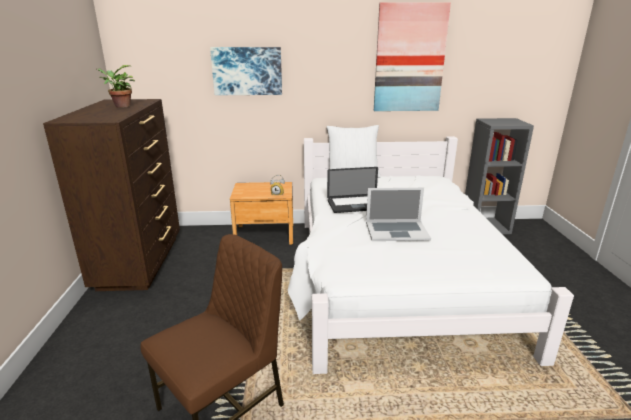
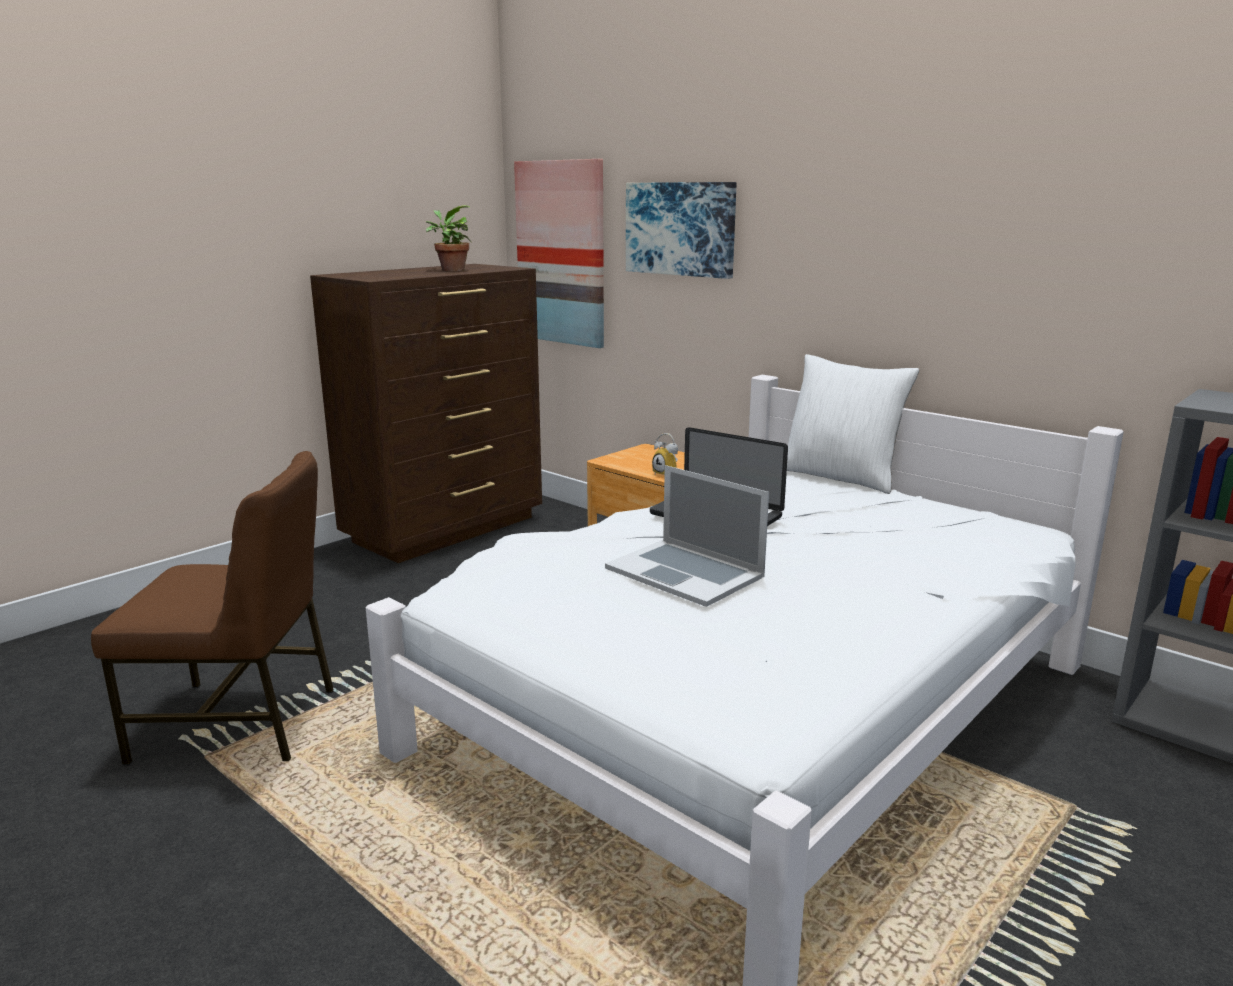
camera: 45 degrees right, 5 degrees down
picture [374,2,451,111] -> picture moved to [514,159,604,348]

